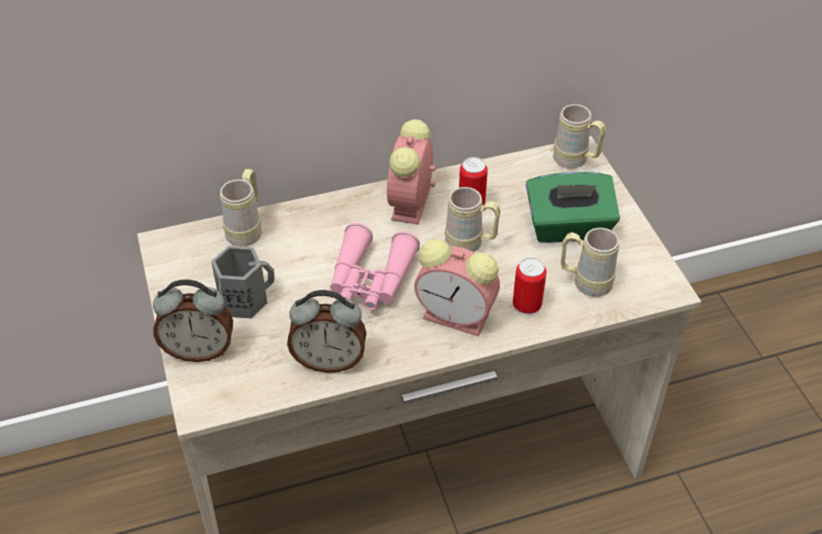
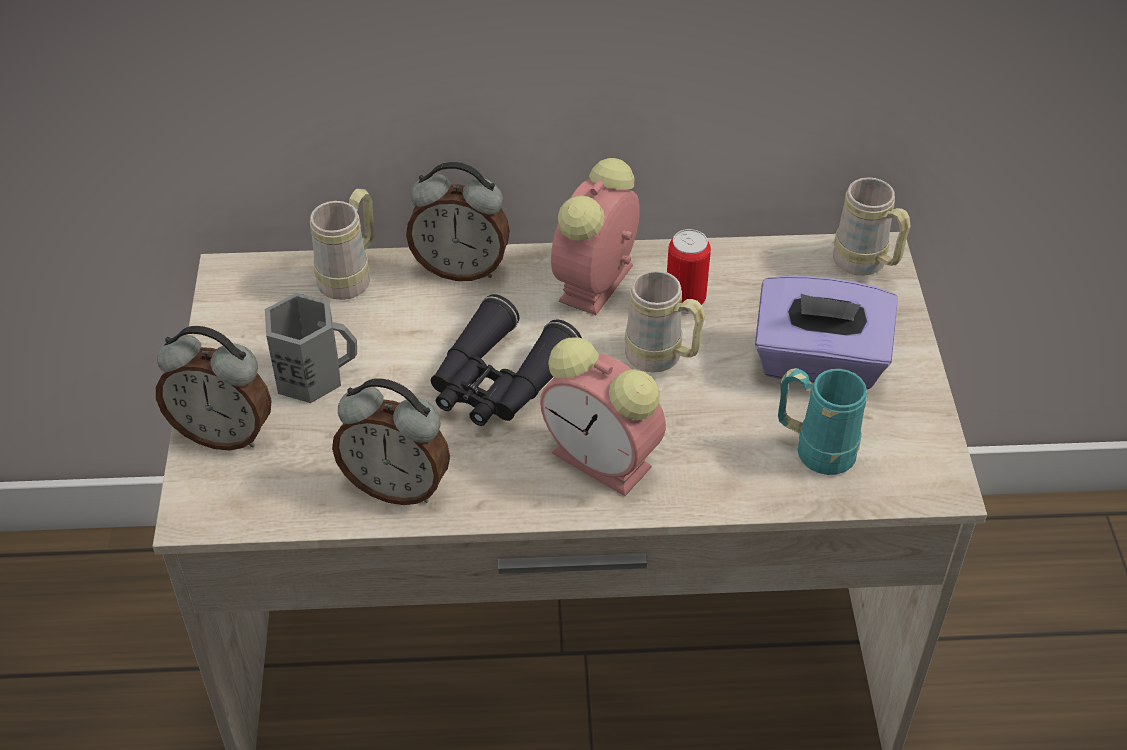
camera: 15 degrees right, 0 degrees up
pink binoculars [330,223,420,310] -> black binoculars [431,294,582,426]
can [513,258,546,316] -> none
green tissue box [526,172,620,243] -> purple tissue box [755,276,898,390]
beige mug [561,228,619,297] -> turquoise mug [778,368,867,475]
none -> alarm clock [406,162,510,281]

